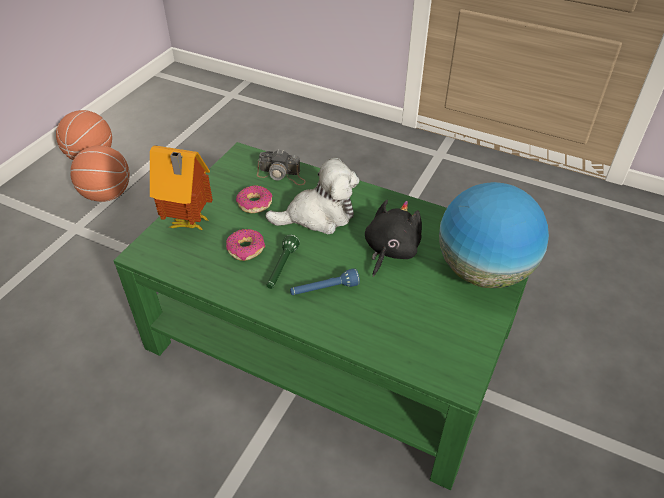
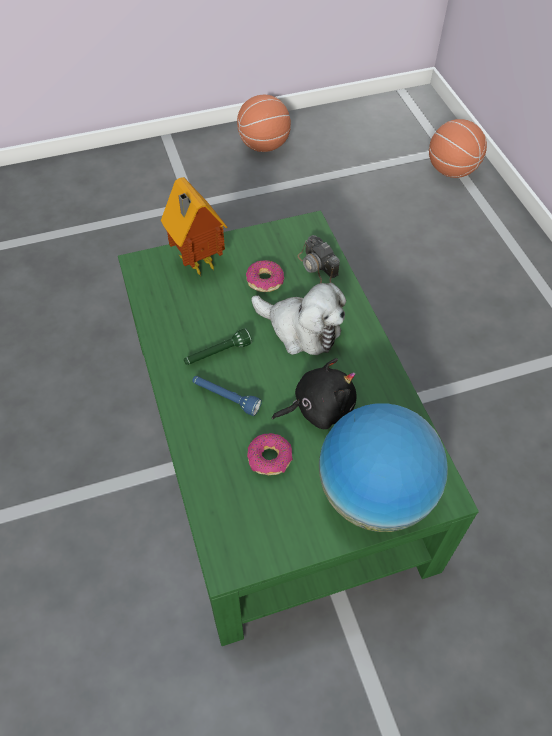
camera: 45 degrees right, 10 degrees up
basketball [70,145,130,202] -> basketball moved to [429,119,487,178]
donut [226,229,265,261] -> donut moved to [247,433,293,475]

